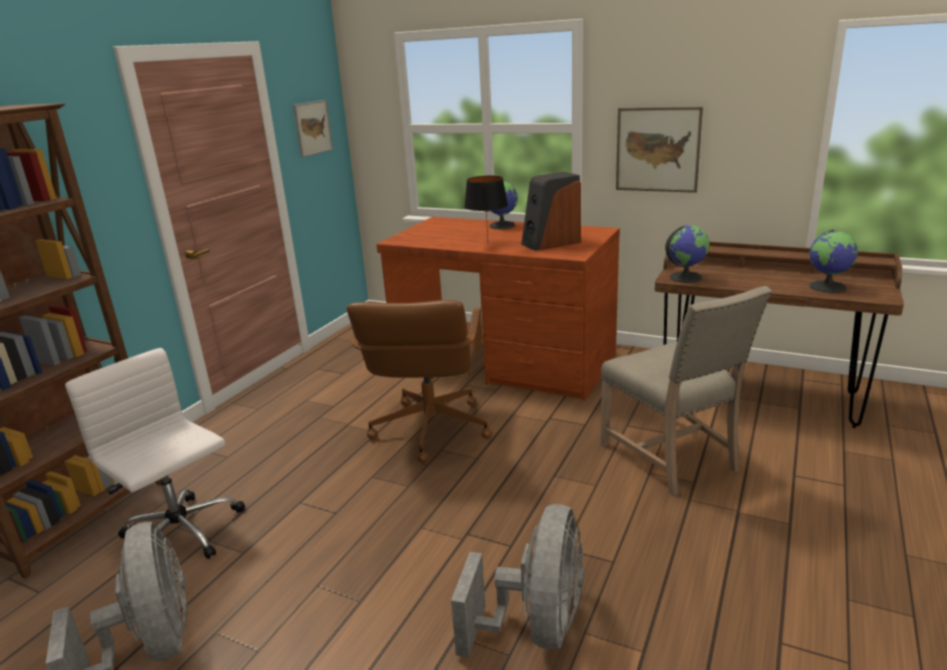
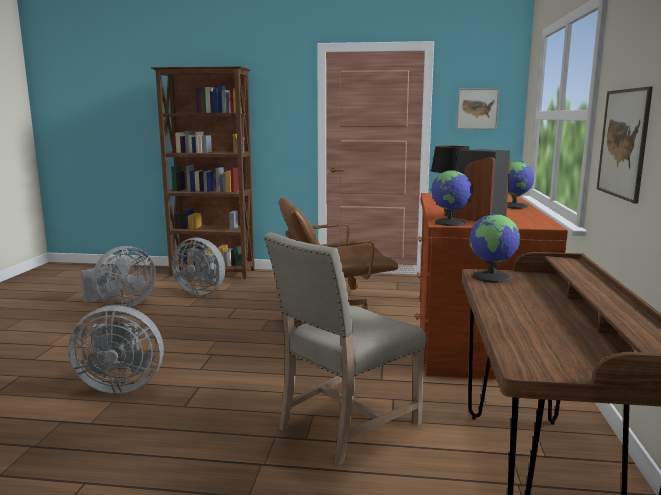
camera: 70 degrees right, 10 degrees down
white office chair [65,348,245,559] -> grey fan [171,238,225,295]
globe [809,230,858,293] -> globe moved to [431,170,473,226]

